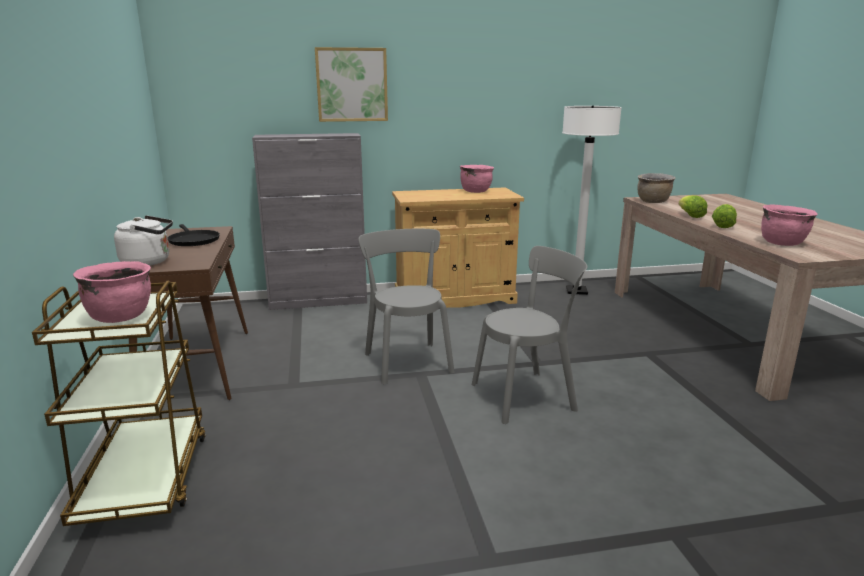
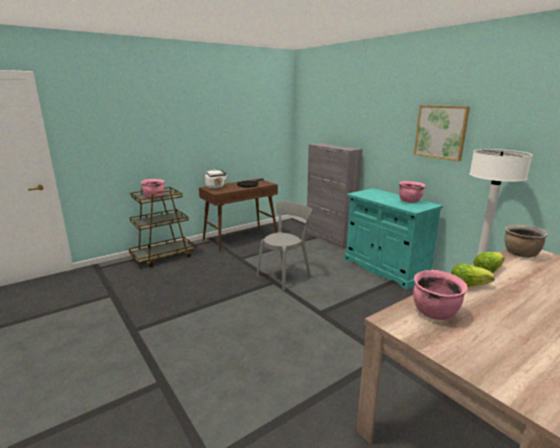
camera: 65 degrees right, 0 degrees up
picture [315,47,388,122] -> picture moved to [414,105,470,161]
beige cabinet [392,187,524,308] -> turquoise cabinet [344,188,443,290]
grey chair [472,246,587,424] -> none

